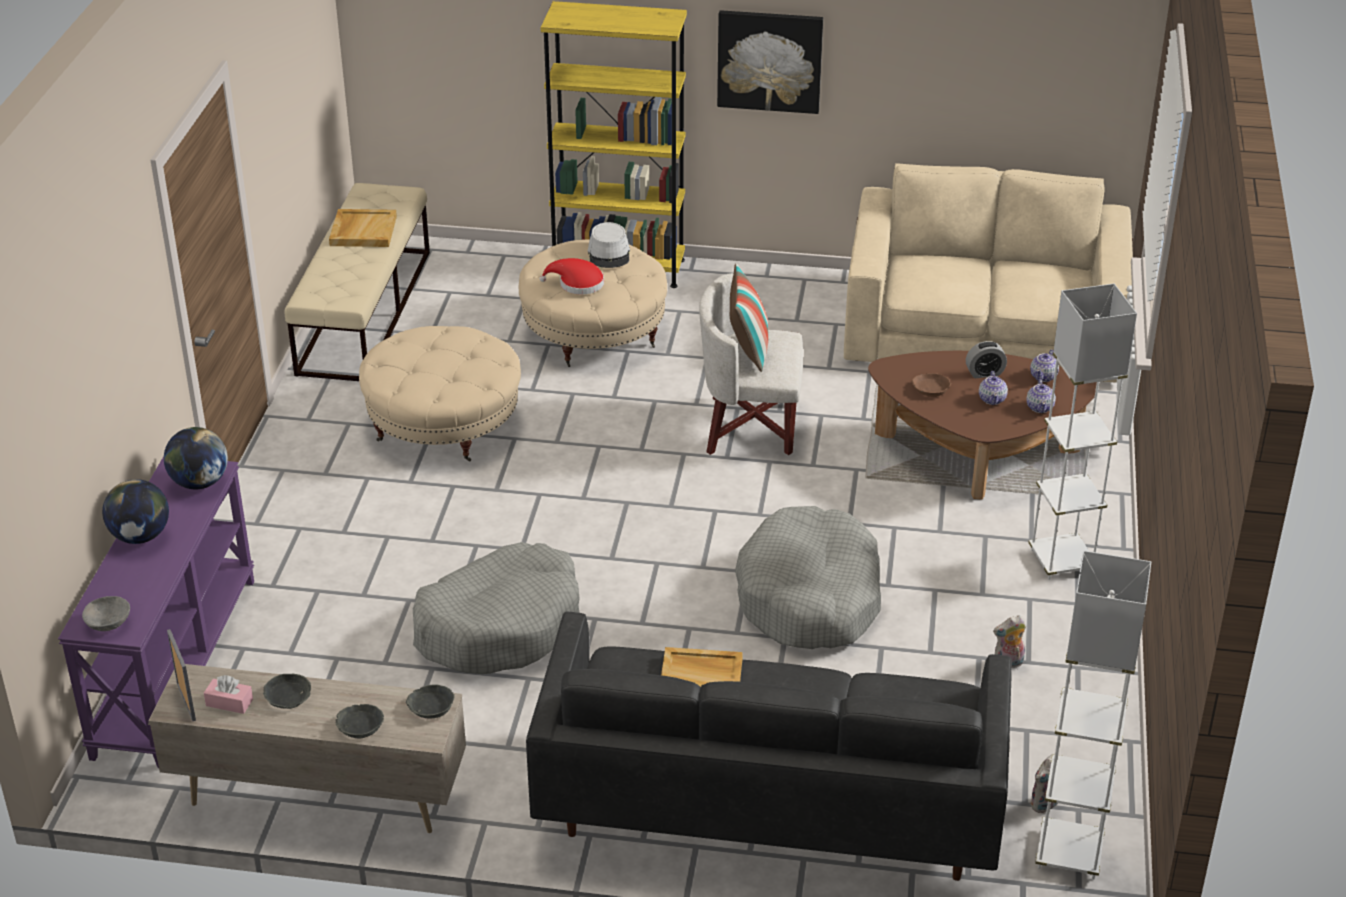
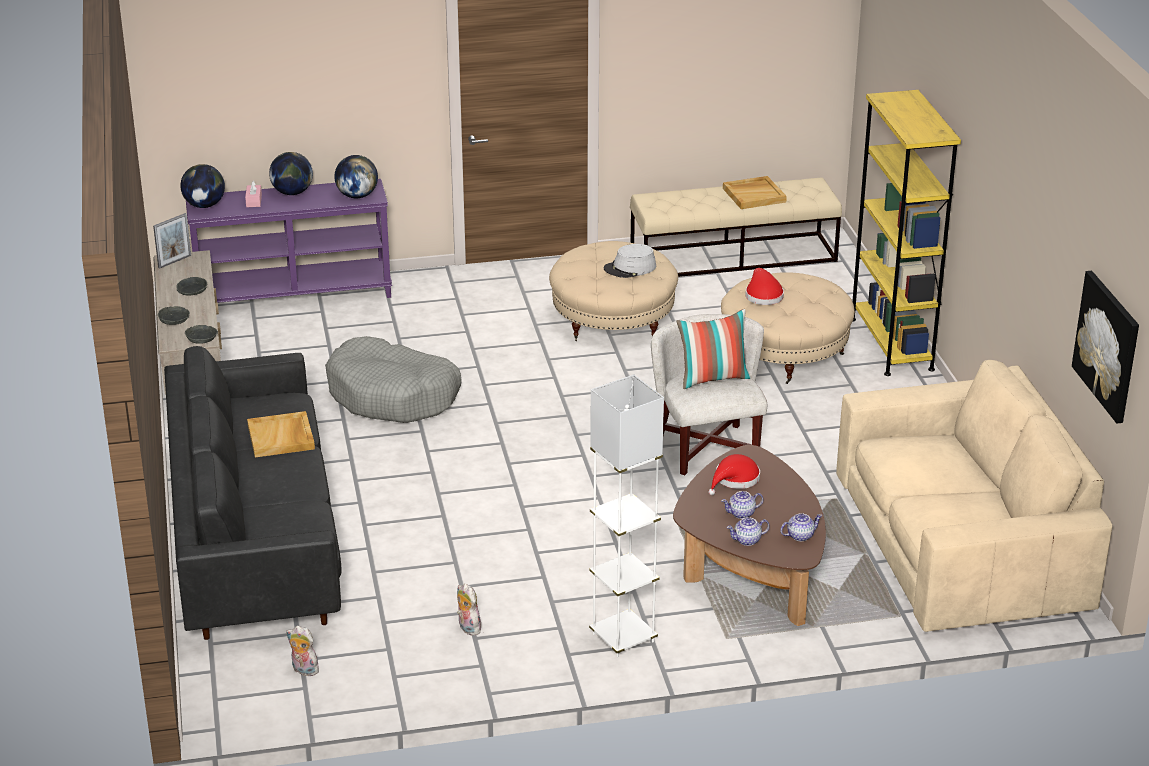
camera: 70 degrees right, 5 degrees down
grey bowl [82,596,130,631] -> globe [180,164,225,208]
pink tissue box [204,675,253,714] -> pink tissue box moved to [245,181,262,207]
grey hat [588,222,630,268] -> grey hat moved to [604,244,656,278]
picture [717,10,823,114] -> picture moved to [1072,271,1139,424]
grey dog bed [735,506,881,649] -> none
brown bowl [912,373,951,397] -> red hat [708,454,760,495]
alarm clock [966,341,1007,378] -> none
teapot [1030,350,1059,382] -> teapot turned 150 degrees clockwise [780,513,822,541]
white floor lamp [1035,551,1151,879] -> none

